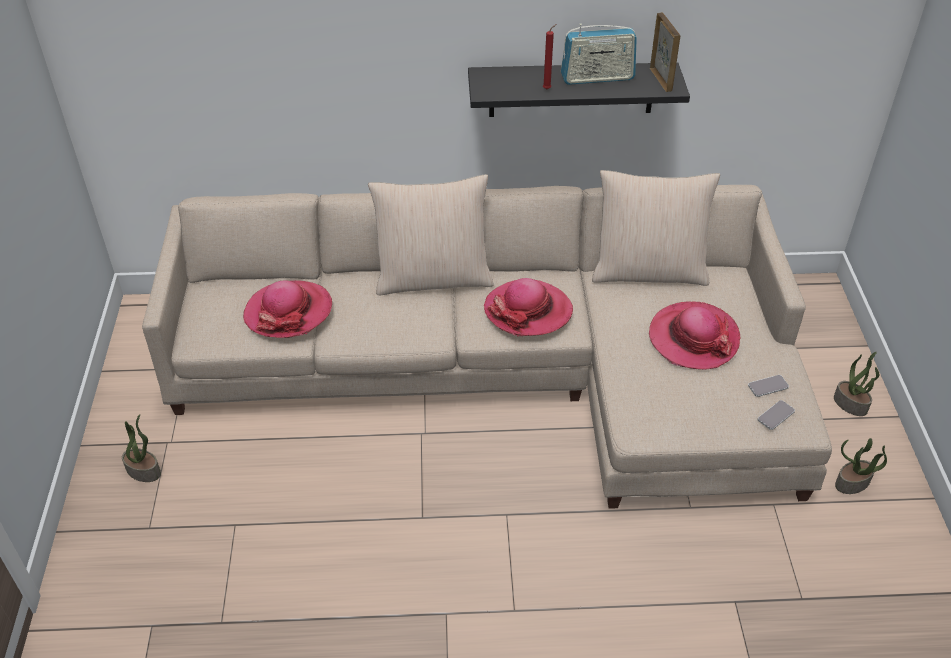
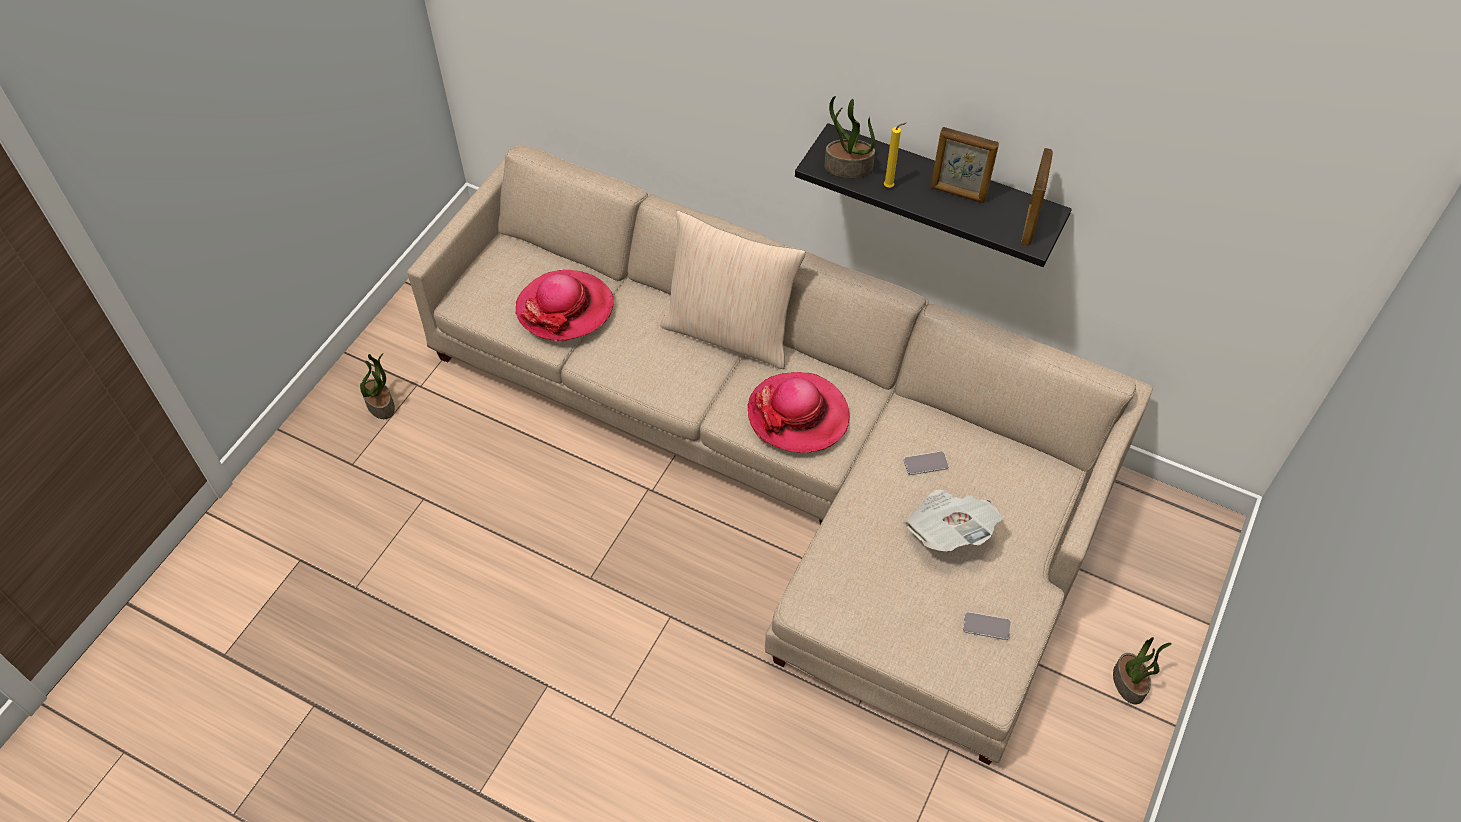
camera: 30 degrees right, 10 degrees up
red candle [543,24,557,89] -> yellow candle [884,123,906,188]
radio [561,23,637,85] -> picture frame [931,127,999,203]
beige pillow [592,170,720,286] -> none
hat [649,301,741,370] -> newspaper [903,489,1003,551]
phone [758,400,795,430] -> phone moved to [904,451,949,475]
potted plant [835,438,887,494] -> potted plant moved to [824,96,875,178]

